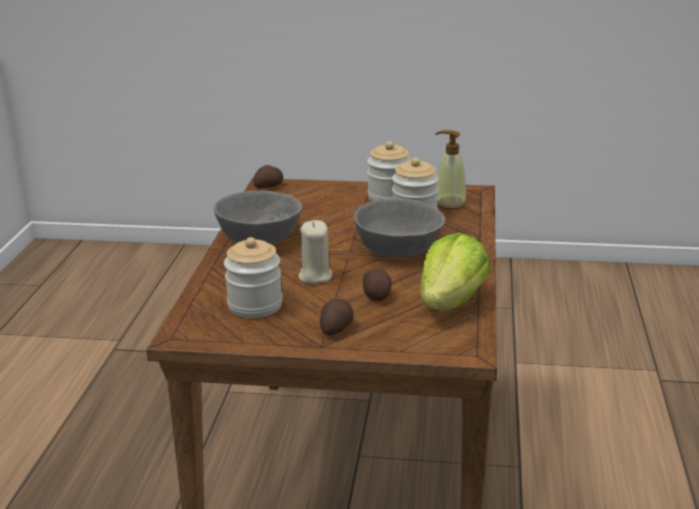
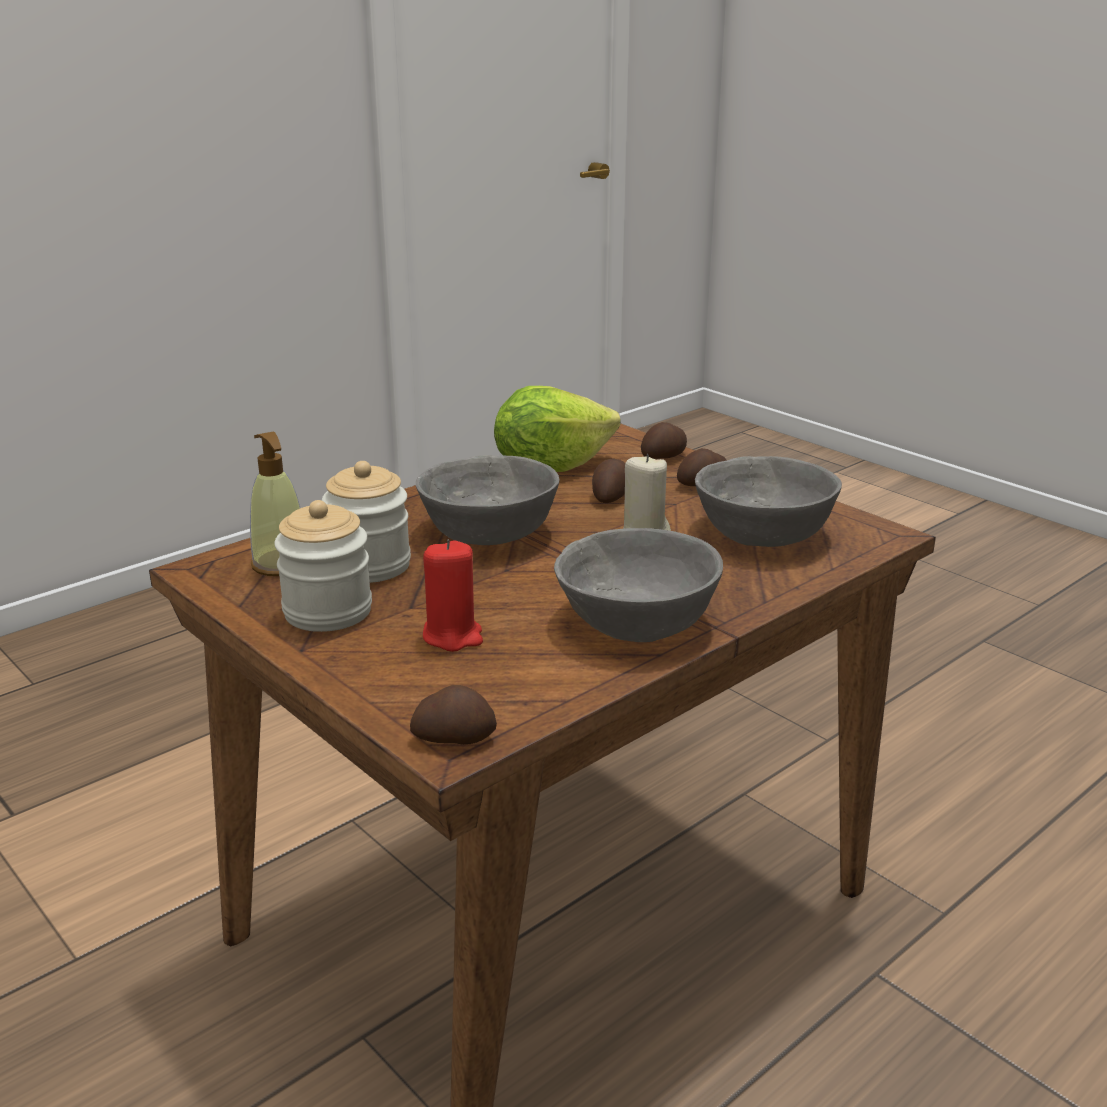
camera: 140 degrees left, 0 degrees up
jar [224,237,283,318] -> grey bowl [695,456,842,547]
none -> red candle [423,540,483,652]
none -> potato [641,422,687,459]

